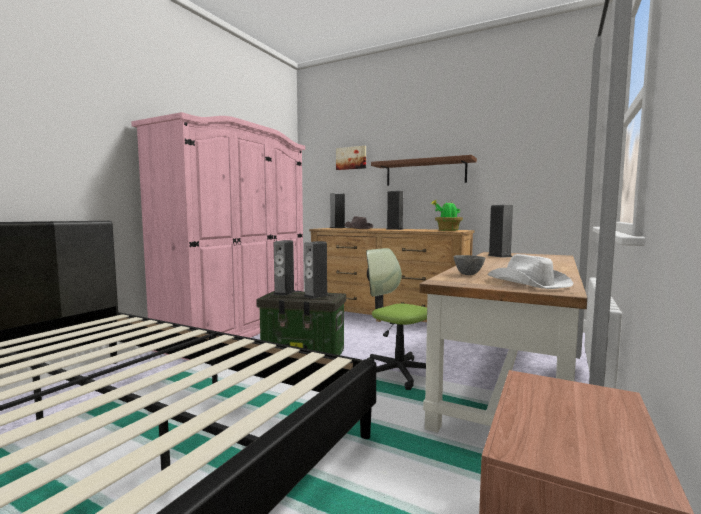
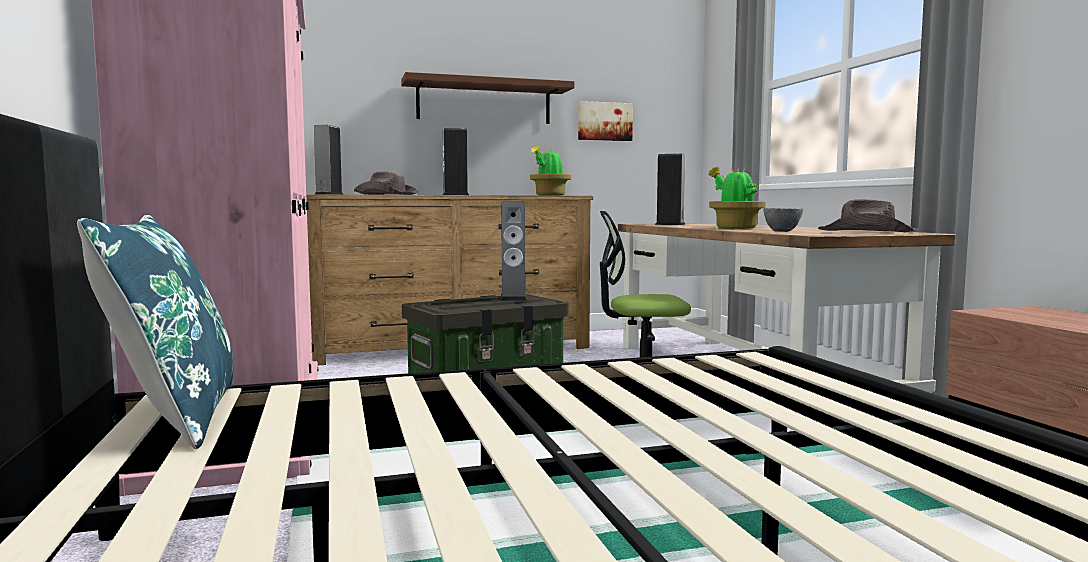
camera: 45 degrees left, 0 degrees up
speaker [273,240,295,296] -> none
picture [336,146,366,170] -> picture moved to [578,101,633,141]
white hat [488,254,574,289] -> brown hat [818,199,918,233]
none -> blue pillow [77,214,234,449]
none -> potted plant [708,167,765,229]

